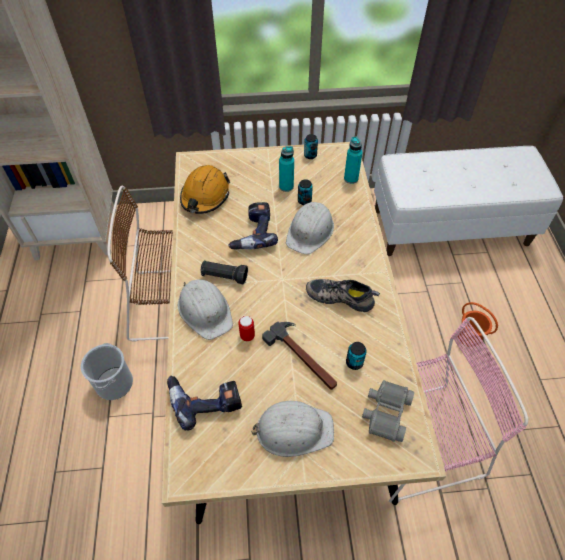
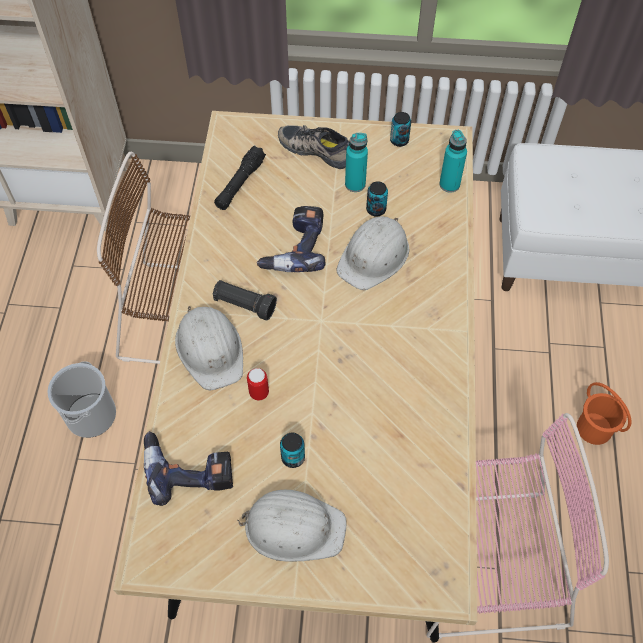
camera: 10 degrees right, 5 degrees up
orange hard hat [180,165,230,214] -> black flashlight [214,145,266,210]
hammer [262,322,337,390] -> none
shoe [306,279,380,312] -> shoe moved to [278,125,349,169]
can [346,342,367,370] -> can moved to [280,433,305,468]
grey binoculars [362,380,414,442] -> none

